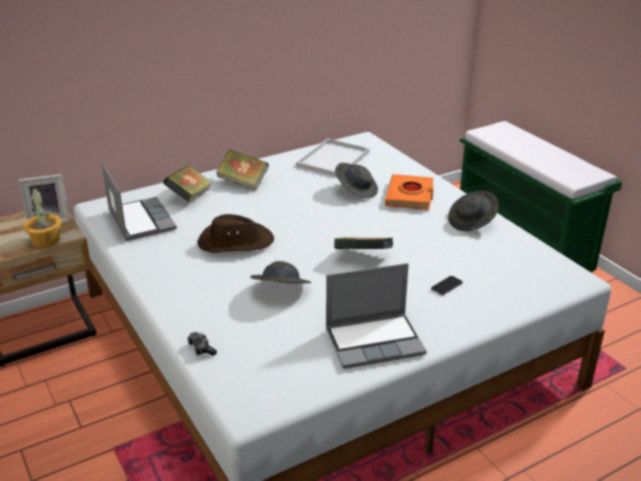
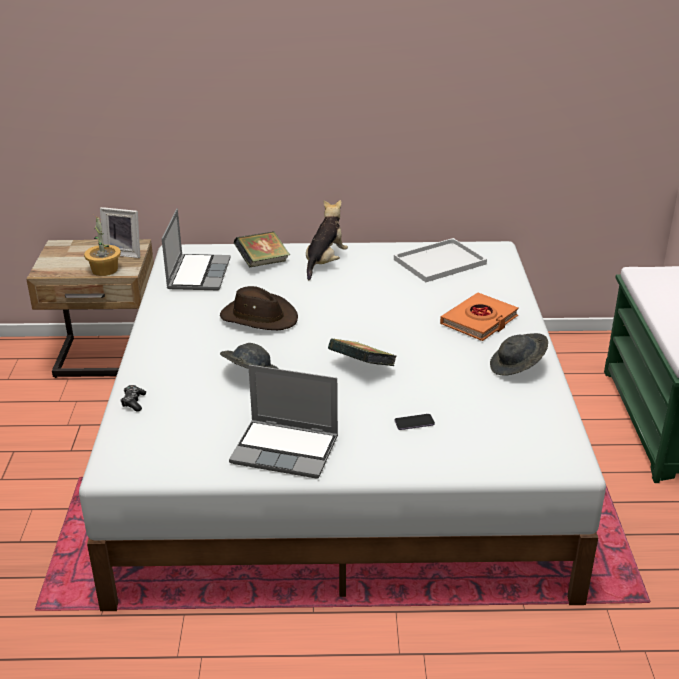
camera: 30 degrees right, 0 degrees up
book [216,150,269,191] -> plush toy [306,200,348,280]
grey hat [335,163,378,198] -> none

